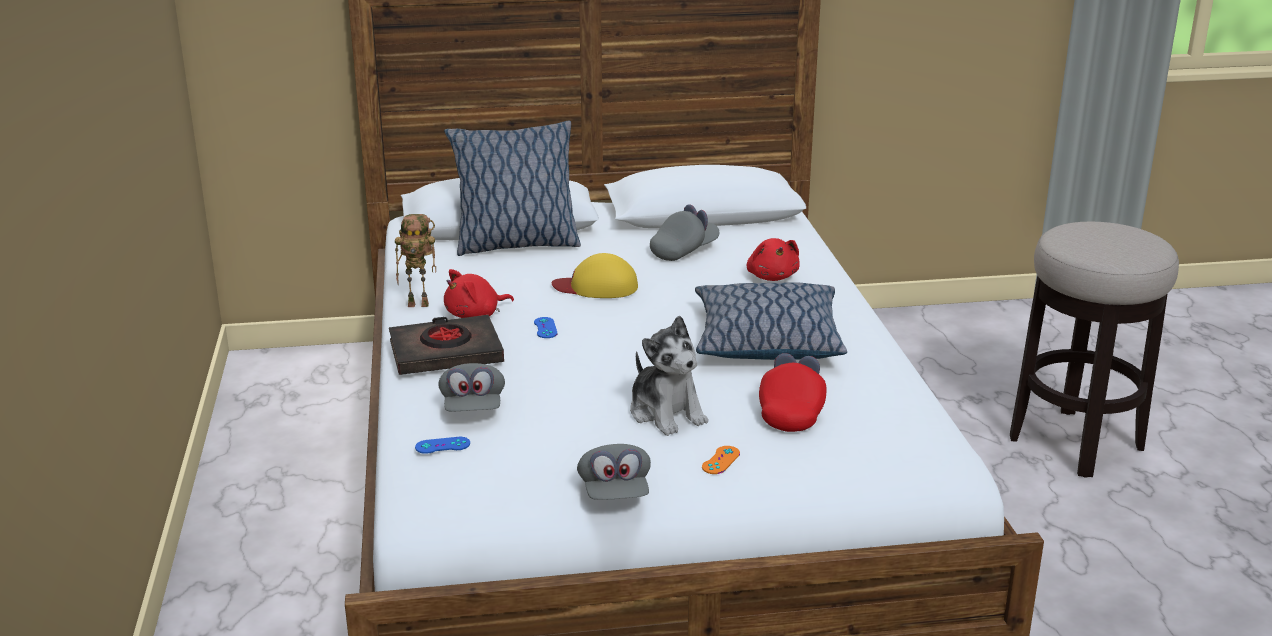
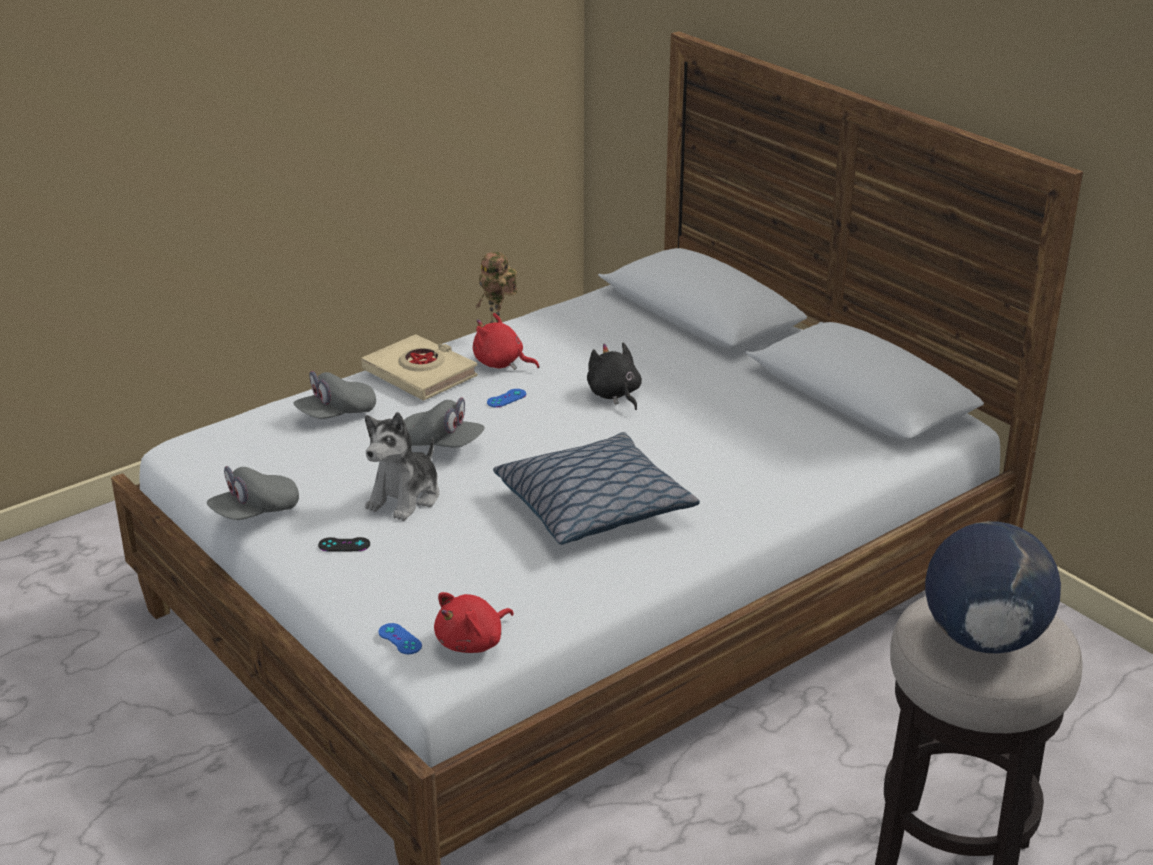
camera: 60 degrees right, 5 degrees up
black book [389,315,504,375] -> beige book [361,334,478,401]
blue game controller [415,437,470,454] -> blue game controller moved to [378,623,422,654]
pillow [444,120,581,256] -> none
yellow cap [552,253,638,298] -> black plush toy [587,342,642,410]
grey cap [650,204,719,261] -> grey cap moved to [404,398,485,448]
orange game controller [702,446,740,474] -> black game controller [318,537,370,552]
red plush toy [746,238,800,281] -> red plush toy moved to [434,592,514,653]
red cap [759,353,826,432] -> none
none -> globe [925,521,1061,653]

